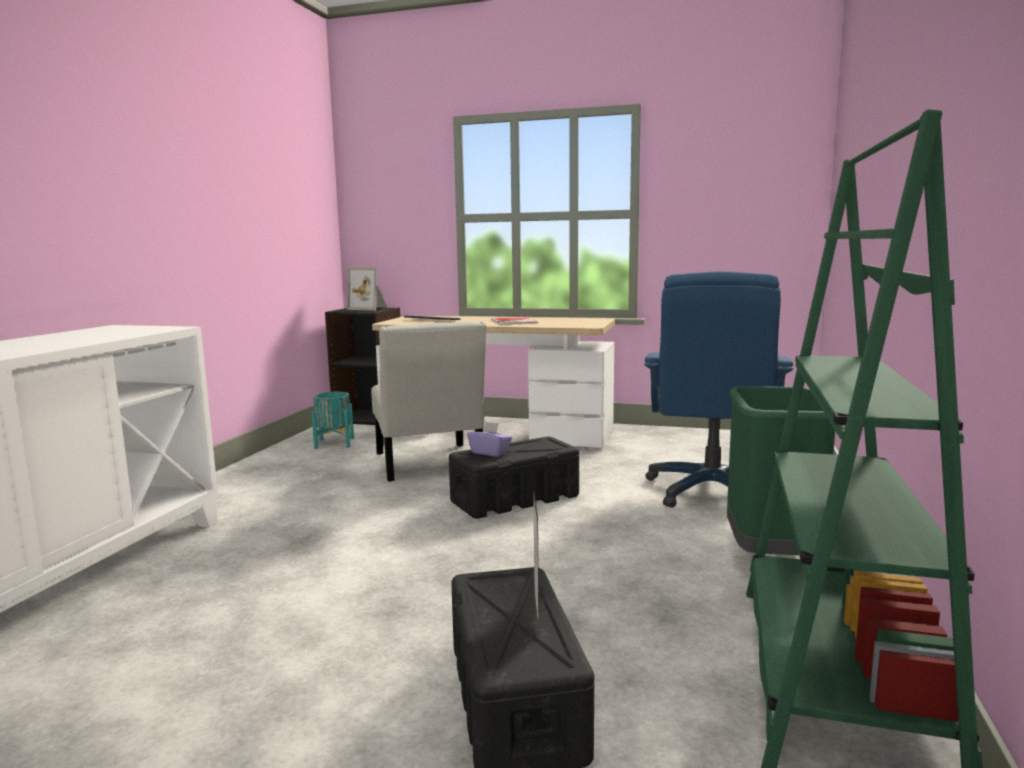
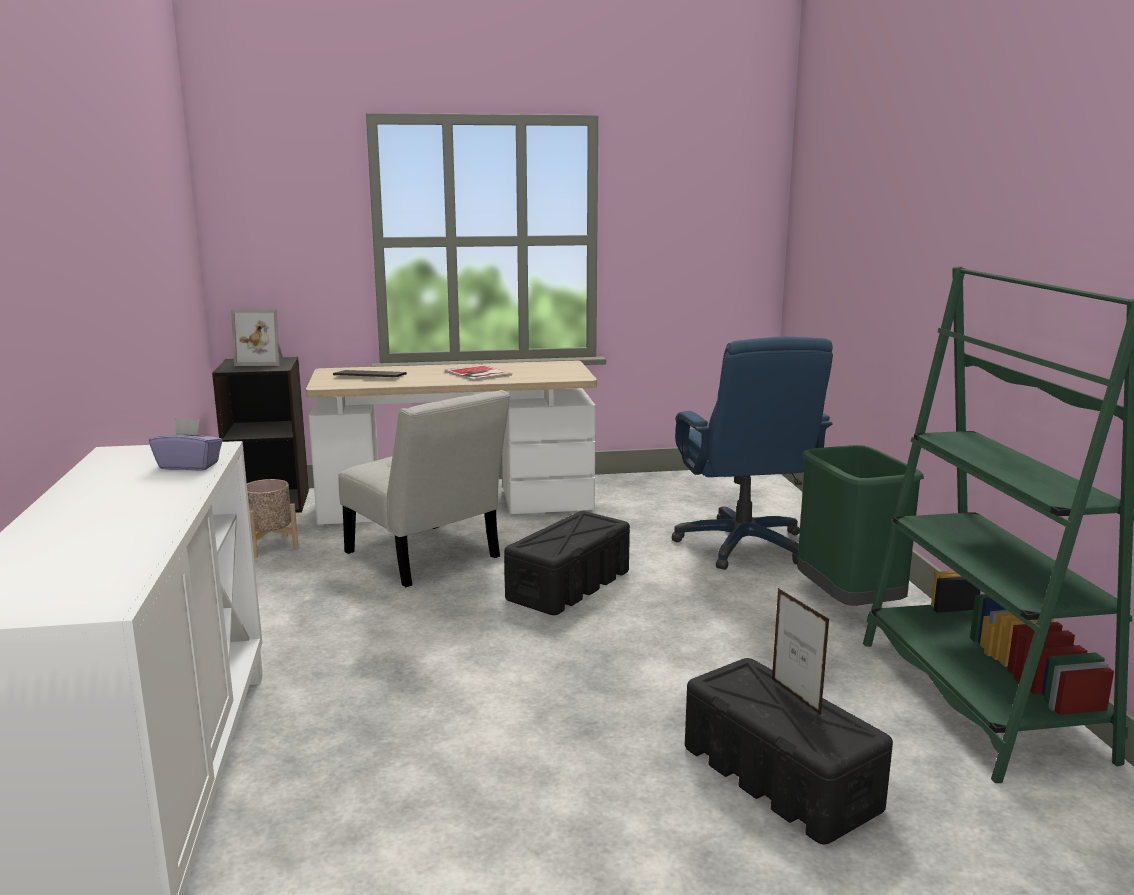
camera: 25 degrees left, 5 degrees up
turquoise planter [312,392,354,449] -> beige planter [247,479,299,558]
purple tissue box [467,421,512,457] -> purple tissue box moved to [149,419,223,470]

